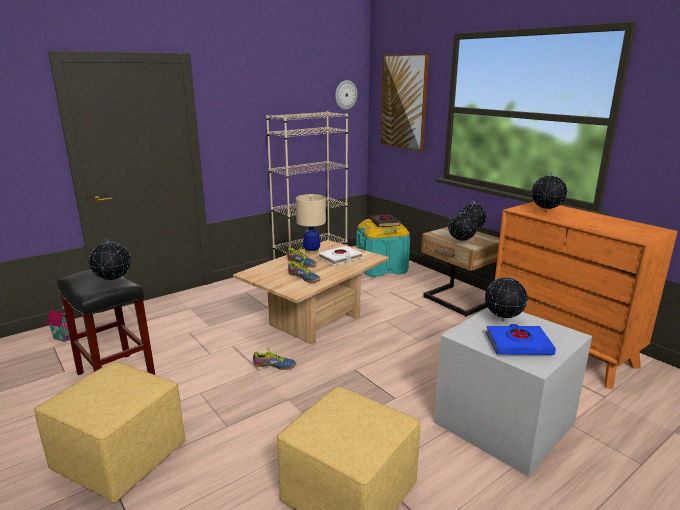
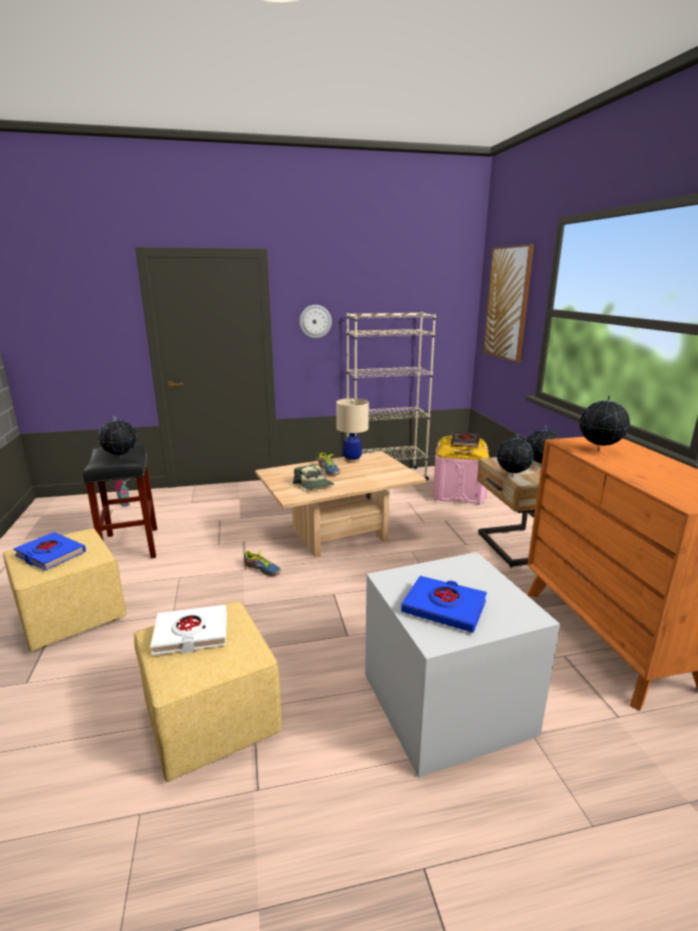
camera: 25 degrees right, 0 degrees up
shoe [288,261,320,283] -> cap [293,464,334,490]
white book [318,246,363,265] -> white book moved to [150,605,227,655]
wall clock [335,80,358,110] -> wall clock moved to [299,305,332,339]
turquoise storage box [356,219,410,277] -> pink storage box [433,436,489,504]
globe [485,274,528,321] -> none
none -> blue book [13,532,86,570]

